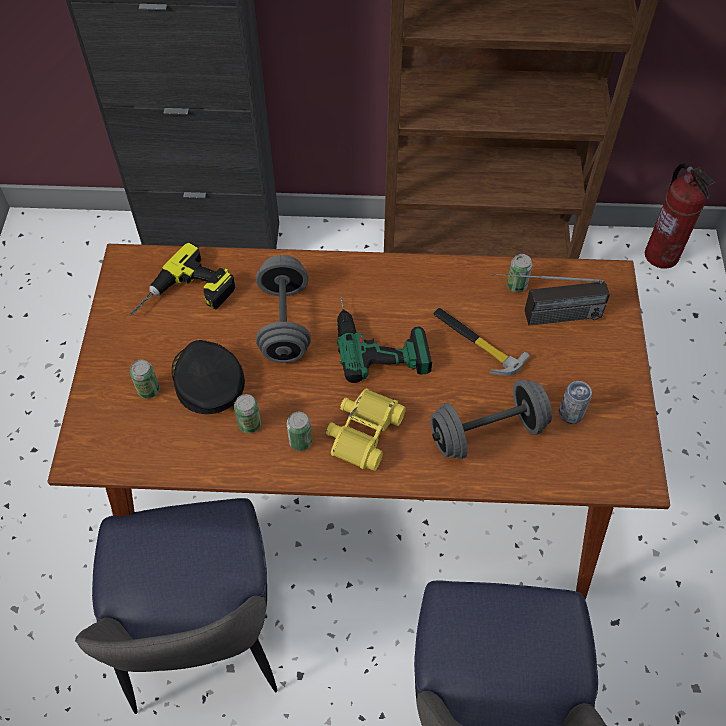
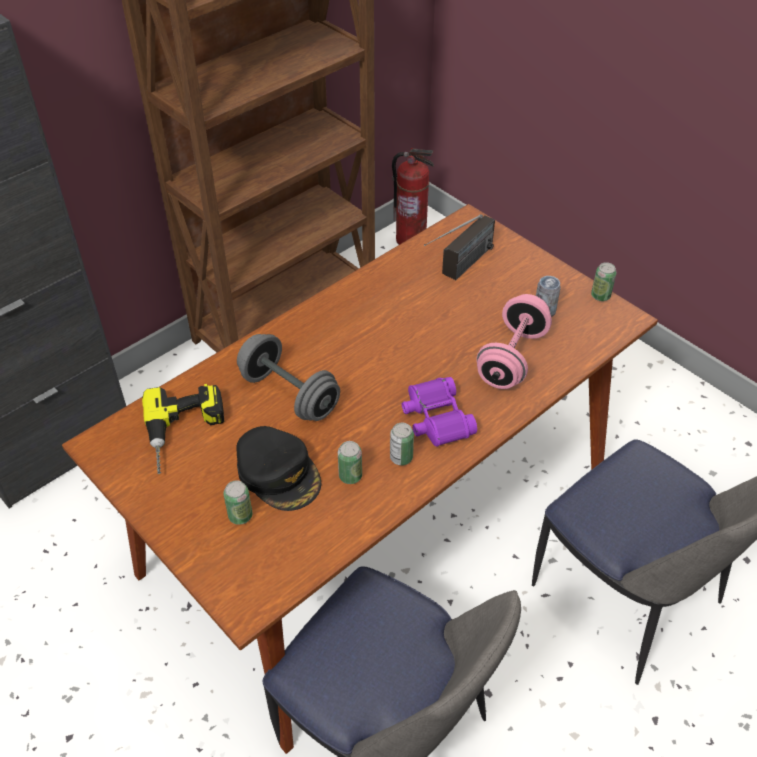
camera: 45 degrees left, 10 degrees down
black cap [172,340,245,414] -> black cap turned 150 degrees counterclockwise [237,426,321,511]
yellow binoculars [326,388,406,471] -> purple binoculars [402,377,477,447]
power drill [337,296,432,383] -> none
grey dumbbell [430,379,552,459] -> pink dumbbell [476,294,552,389]
hammer [433,308,530,376] -> none
can [507,254,532,293] -> can moved to [591,262,617,301]

